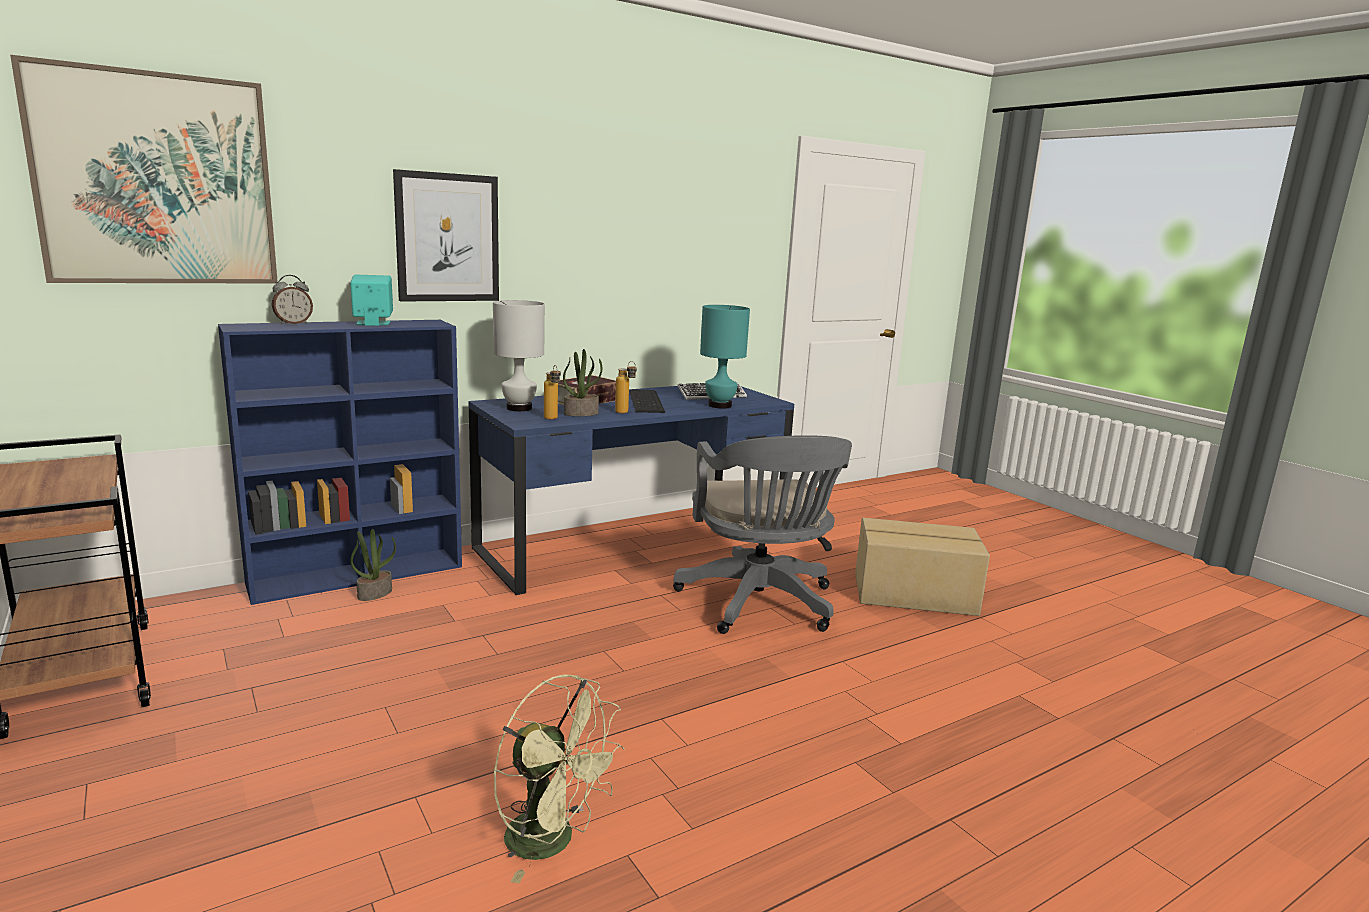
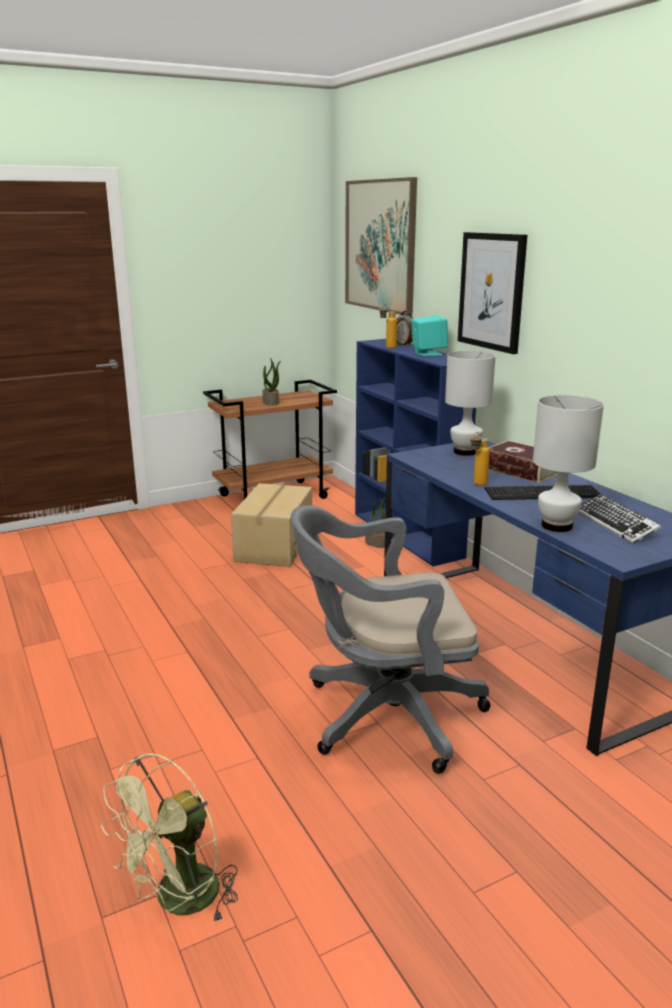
camera: 95 degrees right, 5 degrees up
green fan [493,674,625,883] -> green fan moved to [101,754,238,924]
bottle [544,365,561,419] -> bottle moved to [379,304,397,348]
potted plant [563,349,602,416] -> potted plant moved to [263,358,281,405]
turquoise table lamp [700,305,750,409] -> white table lamp [533,395,604,532]
cardboard box [855,518,990,616] -> cardboard box moved to [231,483,312,567]

